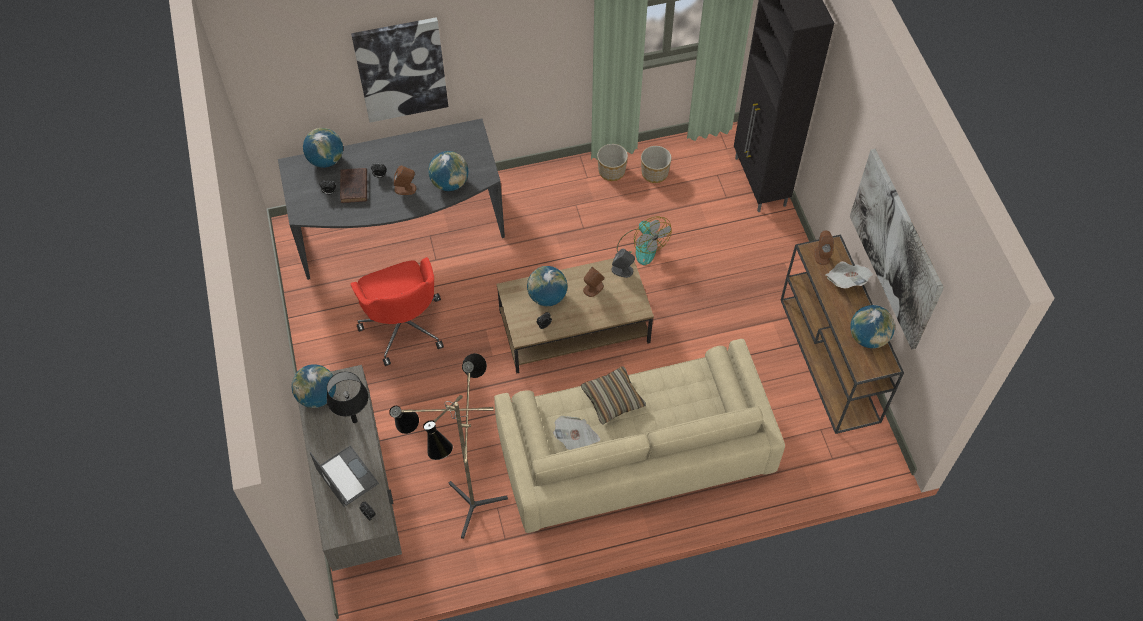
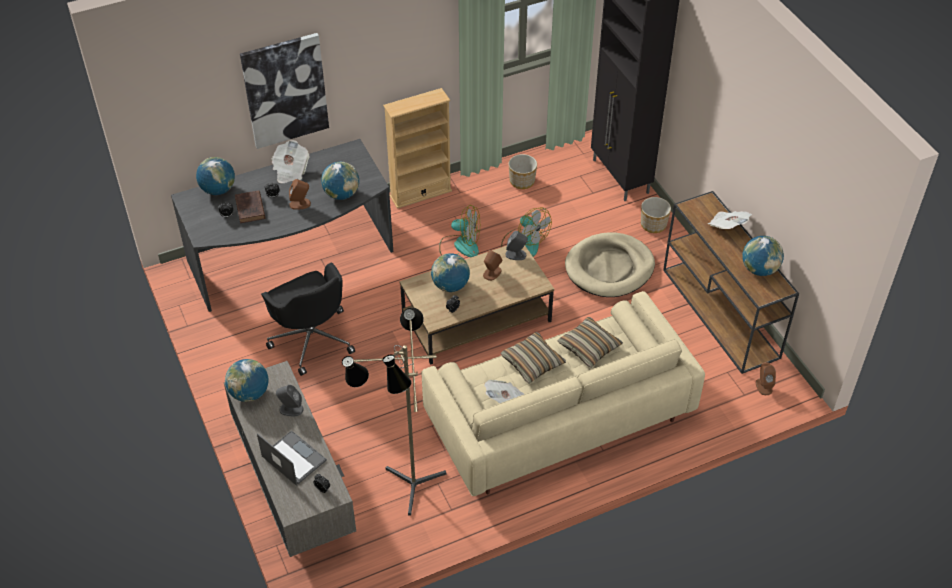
camera: 10 degrees left, 10 degrees down
black table lamp [327,371,368,423] -> grey speaker [276,385,303,416]
red office chair [350,257,444,366] -> black office chair [261,262,355,376]
planter [597,144,628,181] -> planter moved to [641,197,671,233]
brown speaker [814,231,834,265] -> brown speaker moved to [756,362,776,395]
picture [850,149,944,349] -> none
none -> newspaper [271,140,310,183]
none -> beige bookcase [383,88,452,209]
none -> fan [439,205,480,257]
none -> pillow [558,317,623,368]
none -> beige dog bed [565,232,655,297]

